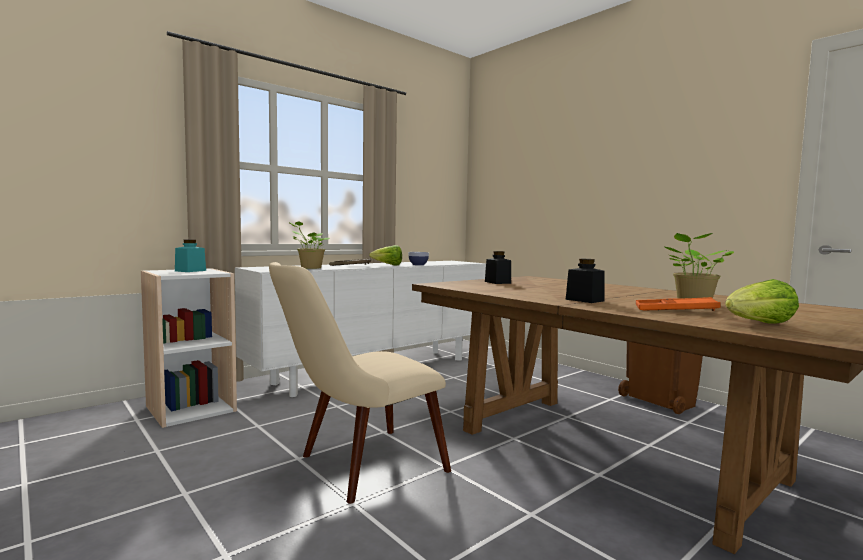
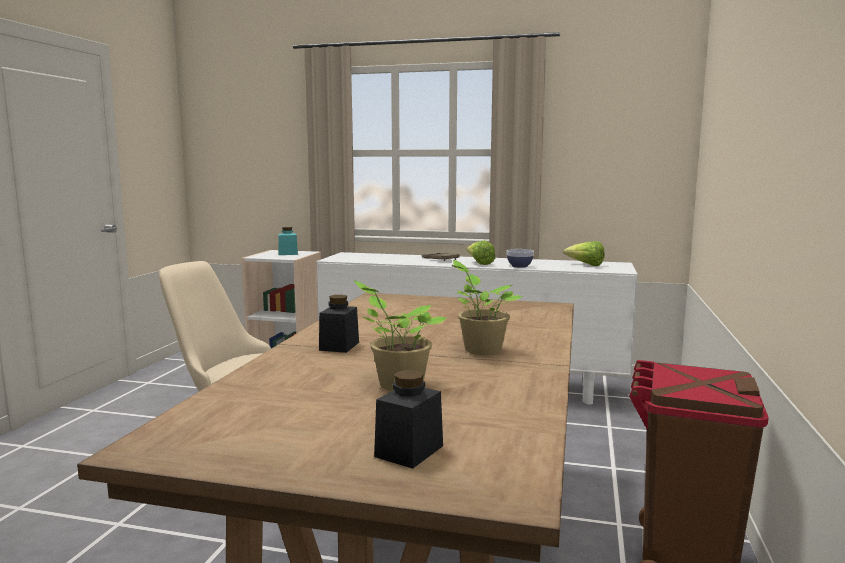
camera: 55 degrees right, 5 degrees up
potted plant [288,222,330,269] -> potted plant moved to [452,260,522,355]
black jar [485,251,511,284] -> black jar moved to [374,370,443,469]
orange tray [636,297,721,311] -> none
lettuce [725,279,799,323] -> lettuce moved to [563,241,604,266]

